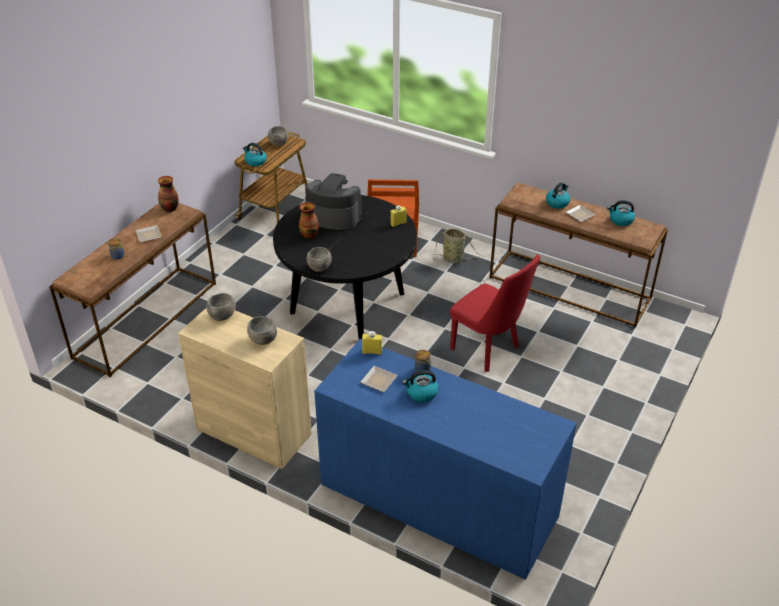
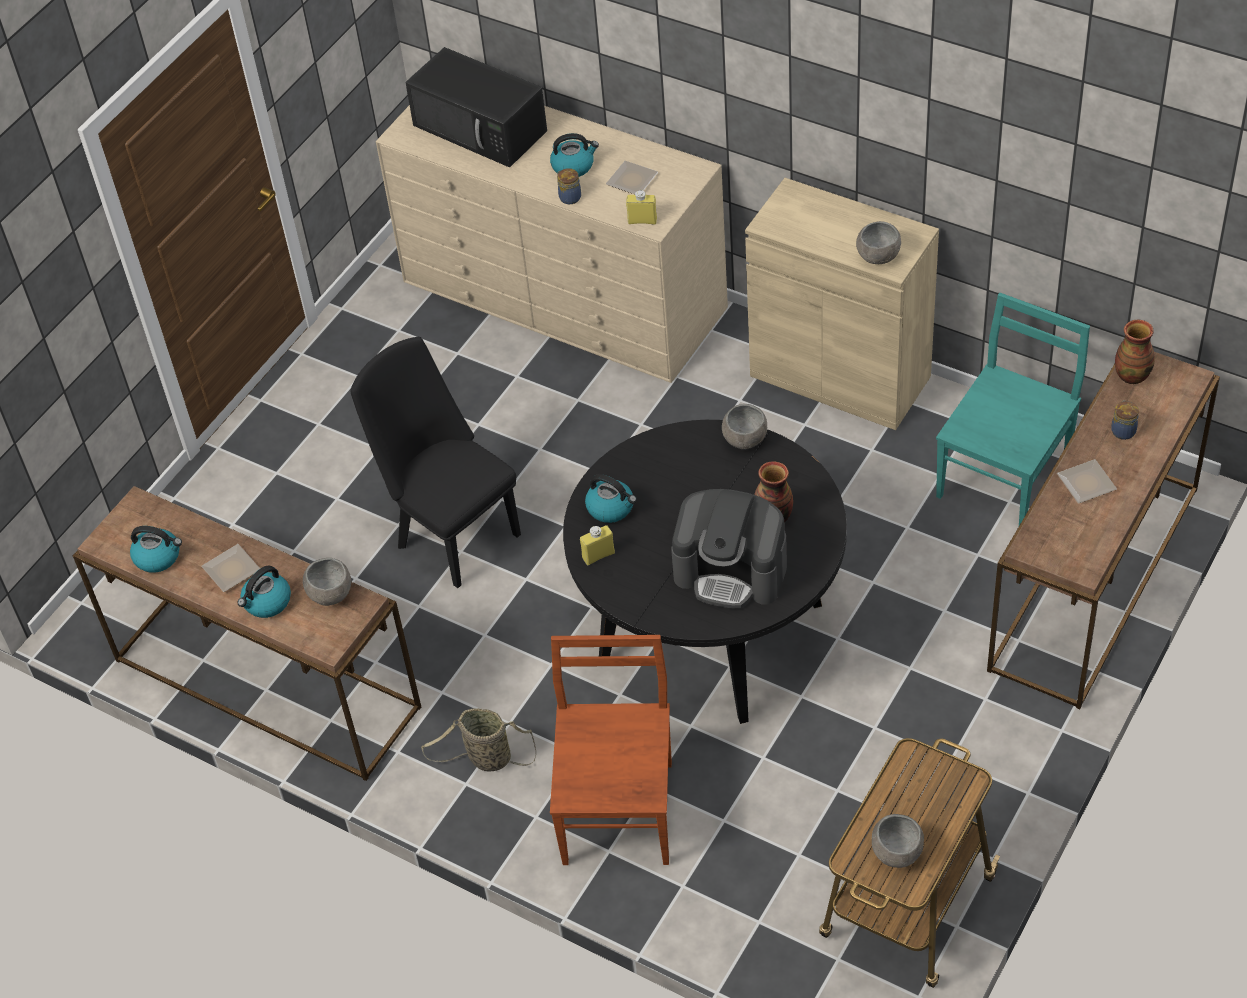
camera: 175 degrees left, 10 degrees up
vase [158,176,179,212] -> vase moved to [1115,320,1155,384]
kettle [243,143,267,166] -> kettle moved to [585,474,637,523]
grey bowl [247,316,277,345] -> grey bowl moved to [303,558,351,606]
blue dresser [314,339,577,580] -> beige dresser [376,105,728,383]
red chair [450,254,540,372] -> black chair [350,337,521,588]
none -> black microwave [405,47,547,167]
none -> turquoise chair [936,293,1090,526]

